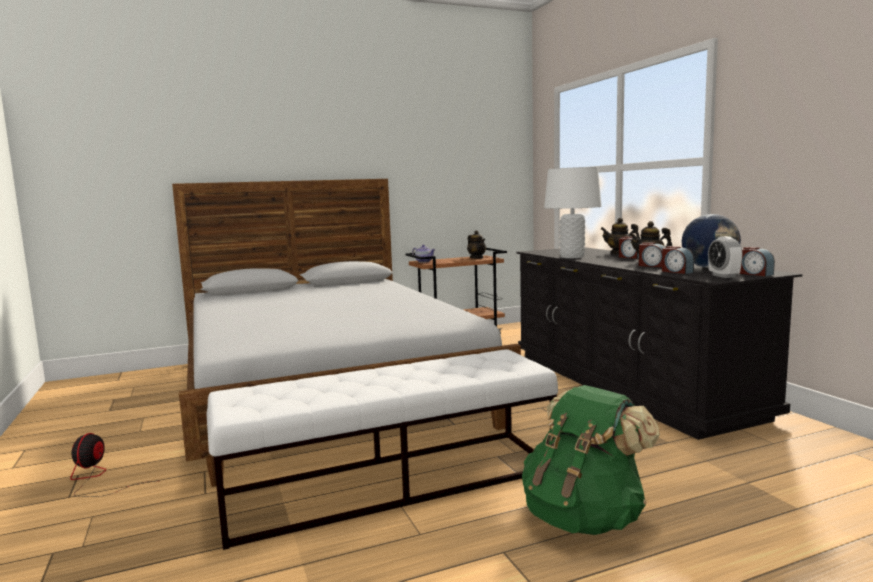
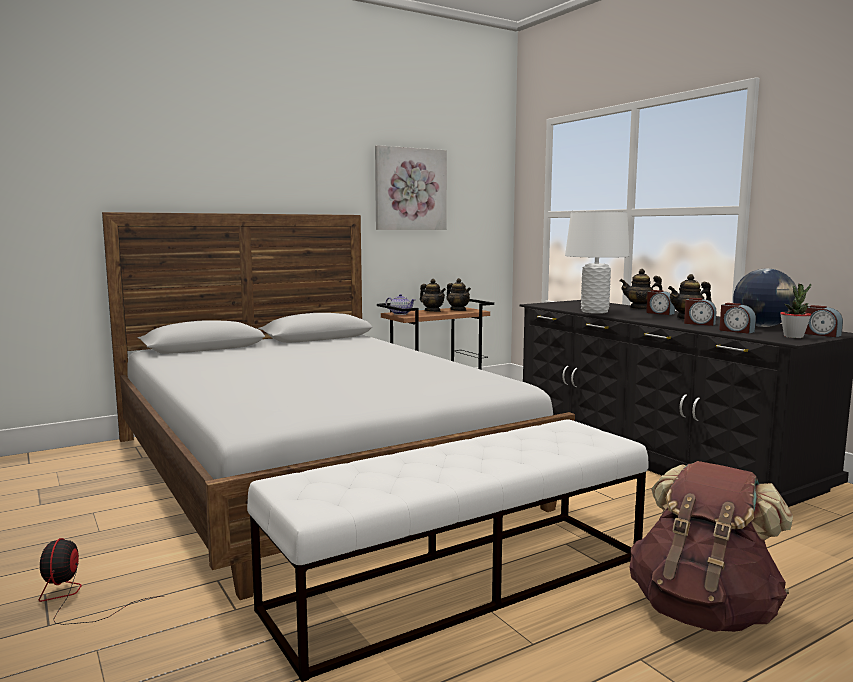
camera: 10 degrees left, 0 degrees up
green backpack [522,385,660,535] -> brown backpack [630,461,793,632]
alarm clock [708,236,743,278] -> potted plant [780,284,811,338]
none -> picture [375,145,447,230]
none -> teapot [420,279,446,312]

